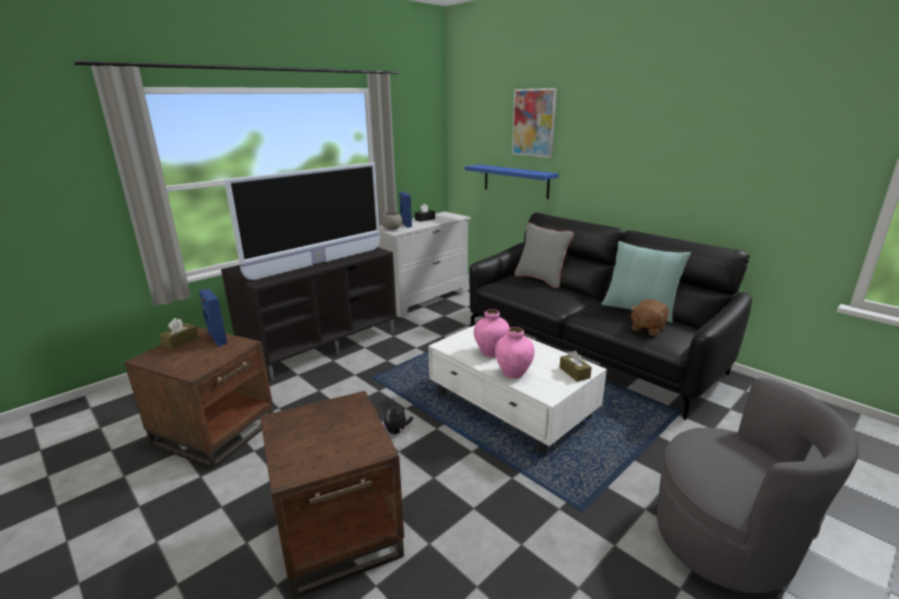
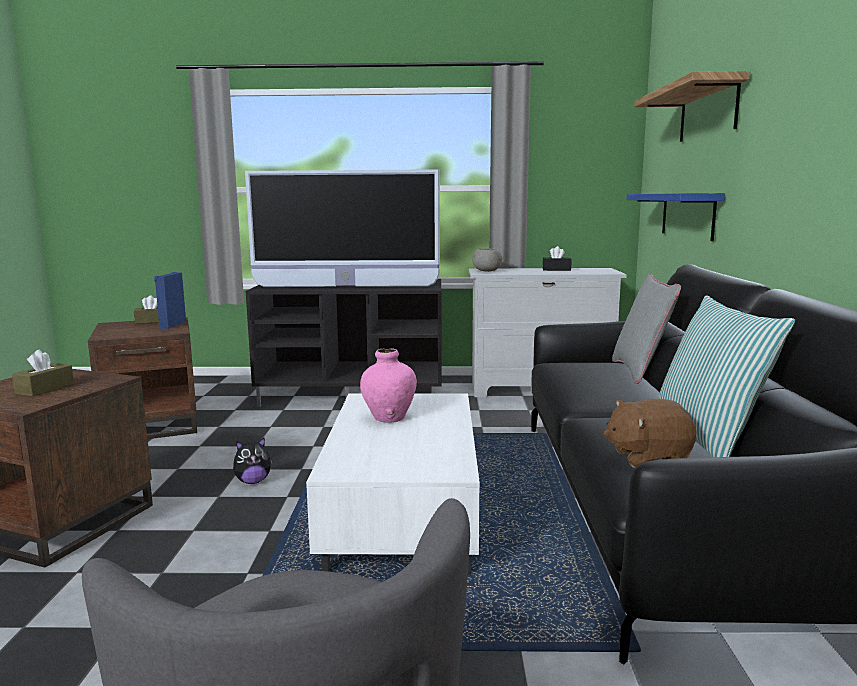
camera: 45 degrees right, 10 degrees down
plush toy [383,399,413,434] -> plush toy turned 150 degrees counterclockwise [233,437,272,484]
blue speaker [399,192,412,228] -> none
pink vase [495,327,535,378] -> none
picture [512,88,557,158] -> shelf [634,71,750,142]
brown tissue box [560,350,592,382] -> brown tissue box moved to [12,349,74,397]

